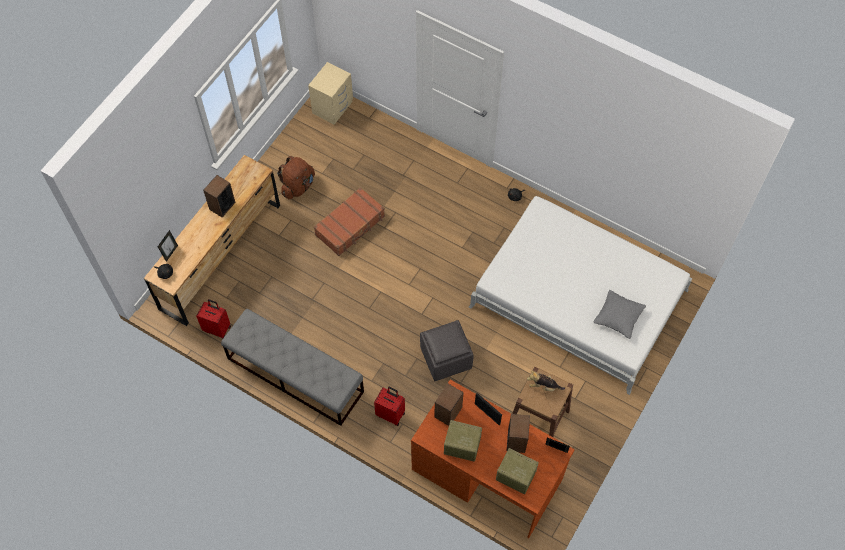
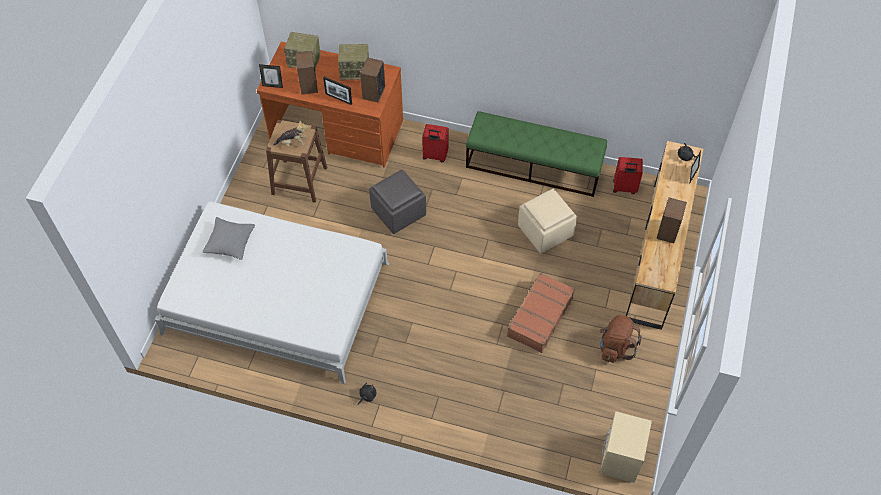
camera: 165 degrees right, 5 degrees down
grey bench [221,309,364,426] -> green bench [466,111,607,197]
none -> beige ottoman [518,188,577,253]

